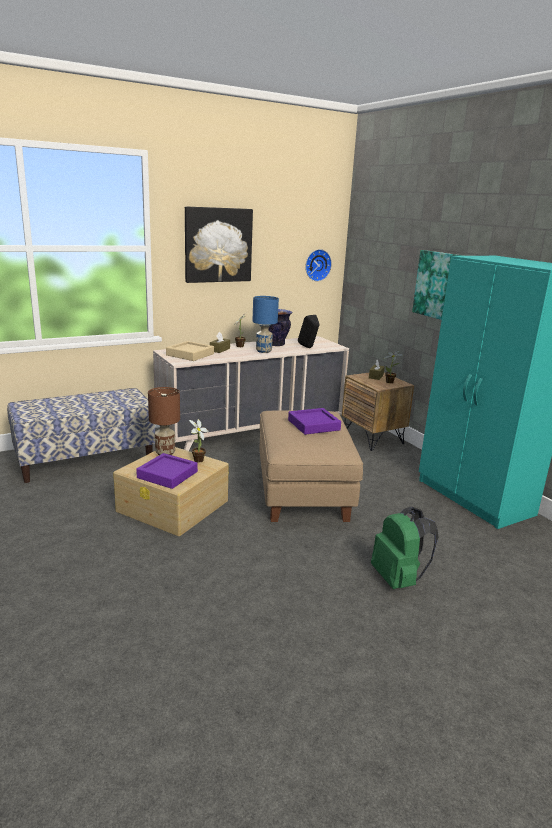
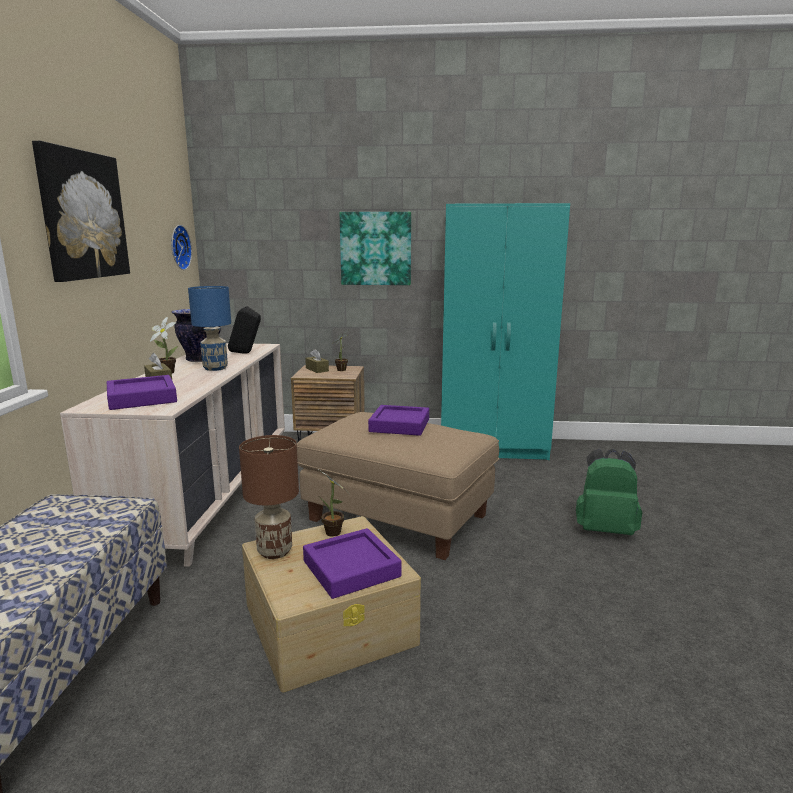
camera: 55 degrees left, 5 degrees down
beige tray [166,341,214,361] -> purple tray [107,375,177,410]

